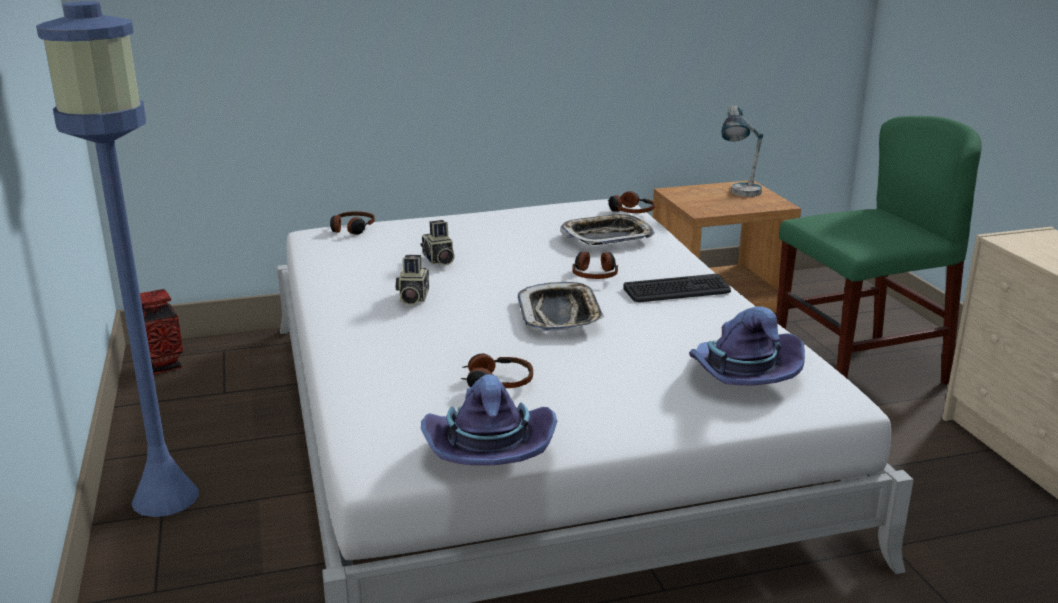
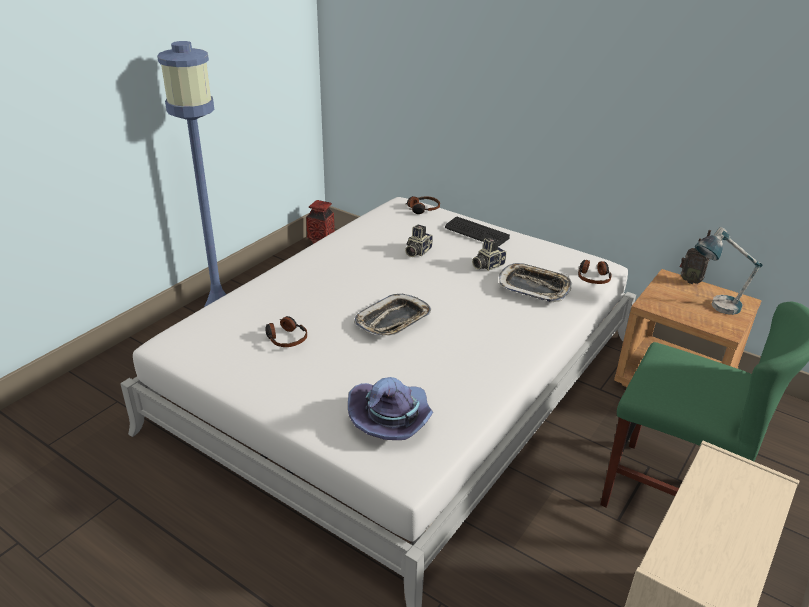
camera: 50 degrees right, 10 degrees up
camera [395,255,429,305] -> camera moved to [472,238,506,271]
purple hat [421,374,557,465] -> none
headphones [573,252,618,279] -> none
keyboard [623,274,731,302] -> keyboard moved to [445,217,510,246]
none -> radio [680,230,711,284]

